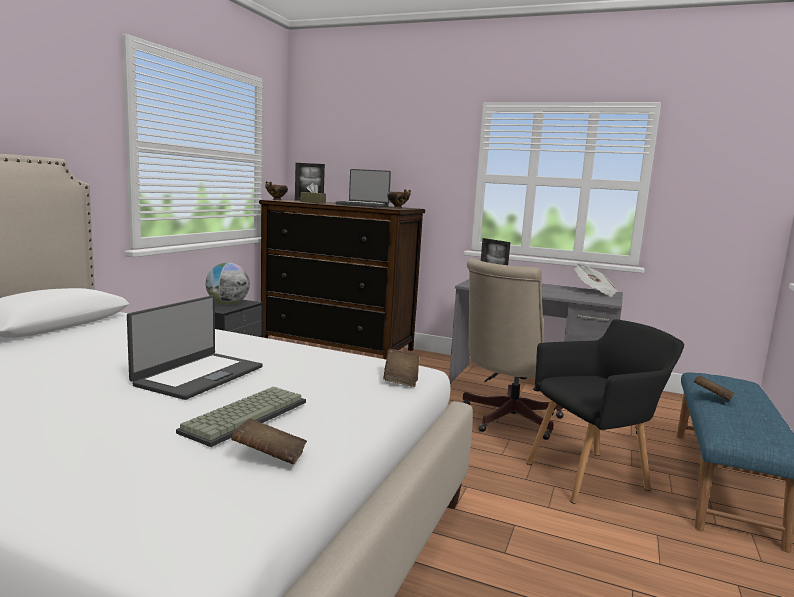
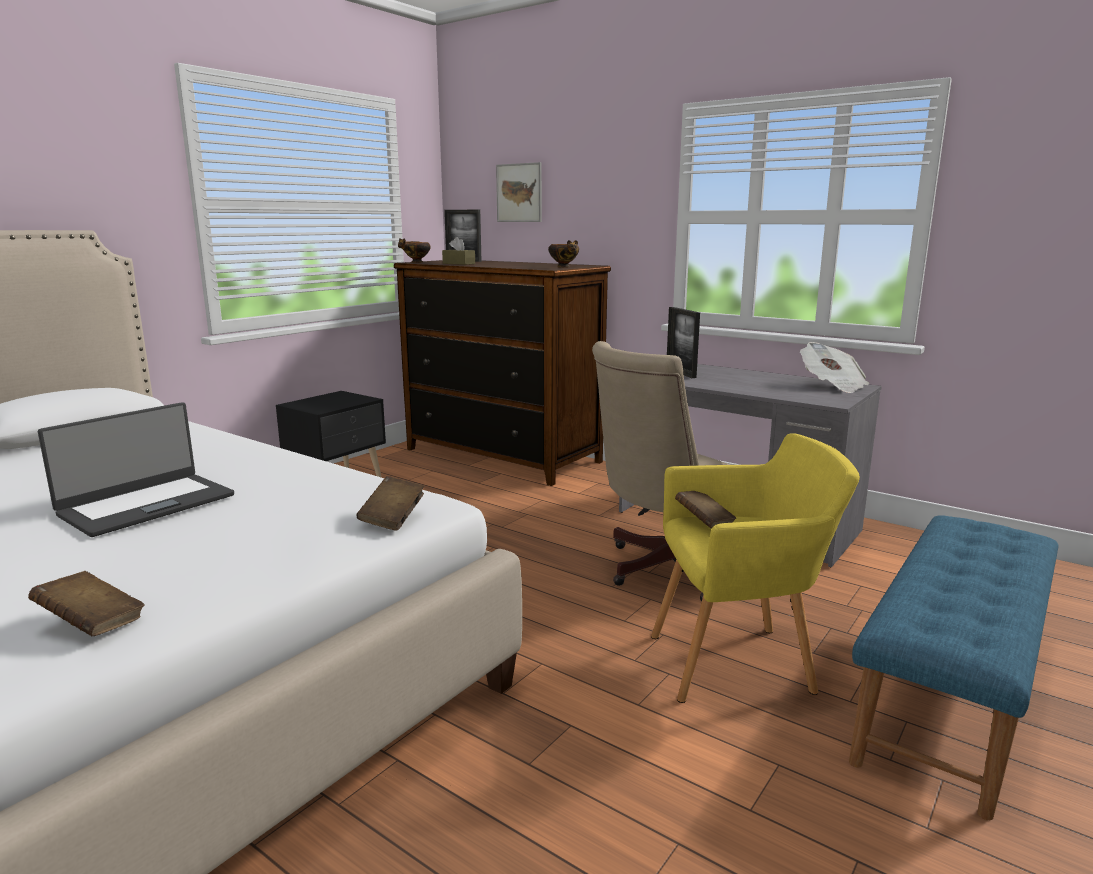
camera: 15 degrees right, 5 degrees up
keyboard [176,387,306,447] -> none
globe [206,263,250,305] -> none
laptop [336,169,391,207] -> none
black armchair [526,319,684,504] -> yellow armchair [651,433,860,703]
brown book [694,376,735,401] -> brown book moved to [675,491,736,528]
none -> picture [496,162,542,222]

